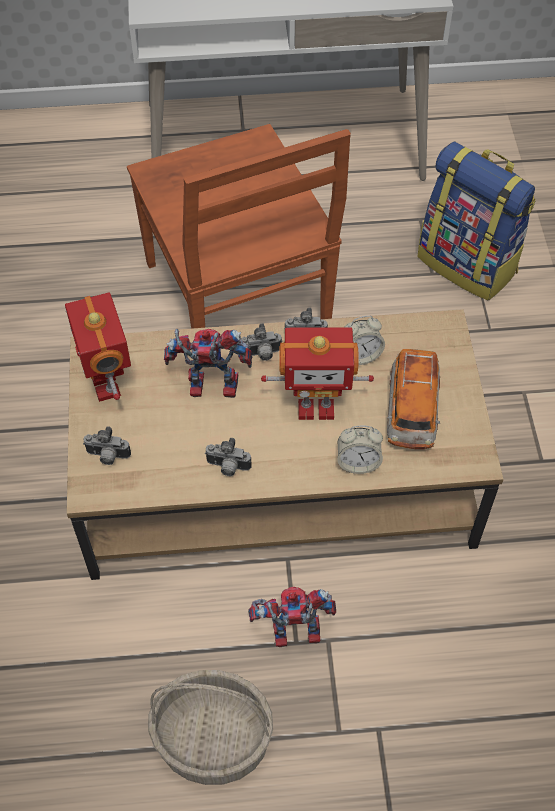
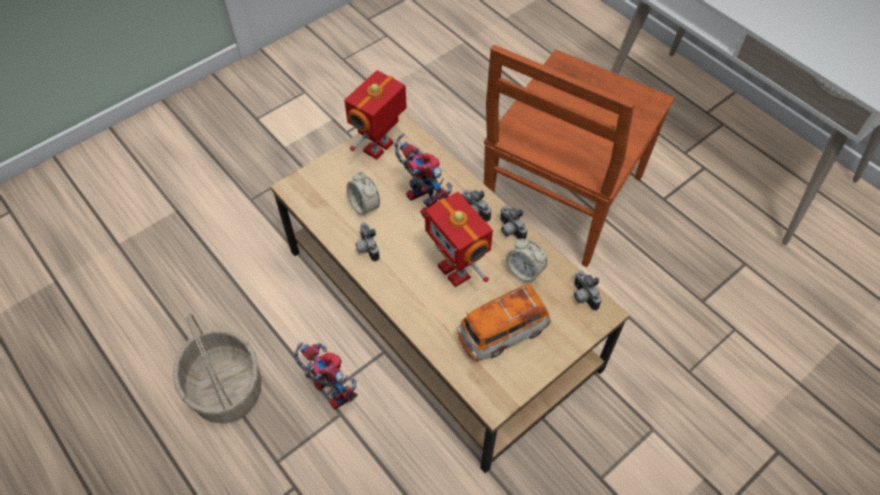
camera: 55 degrees right, 0 degrees up
camera [83,426,131,465] -> camera moved to [574,271,602,310]
alarm clock [337,425,383,474] -> alarm clock moved to [347,172,380,218]
backpack [418,142,536,301] -> none

